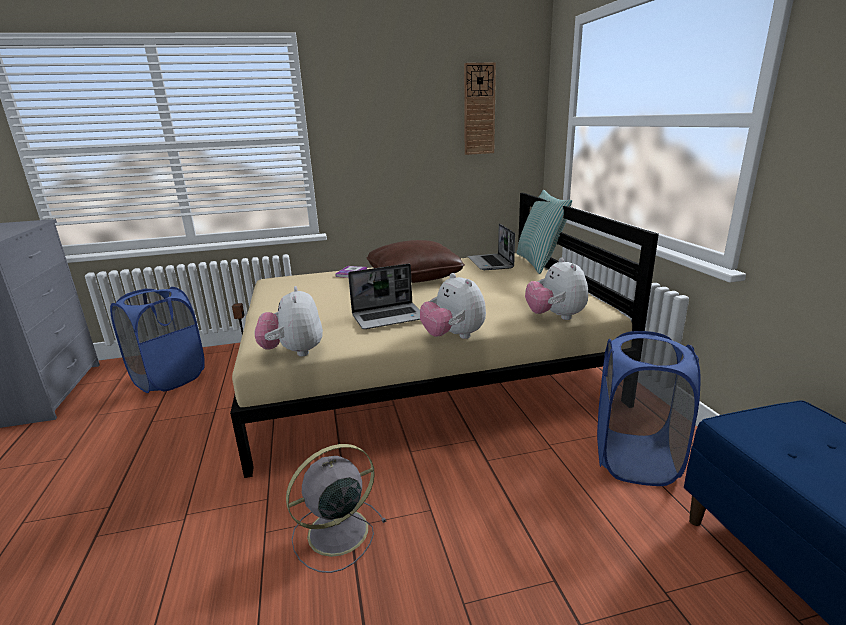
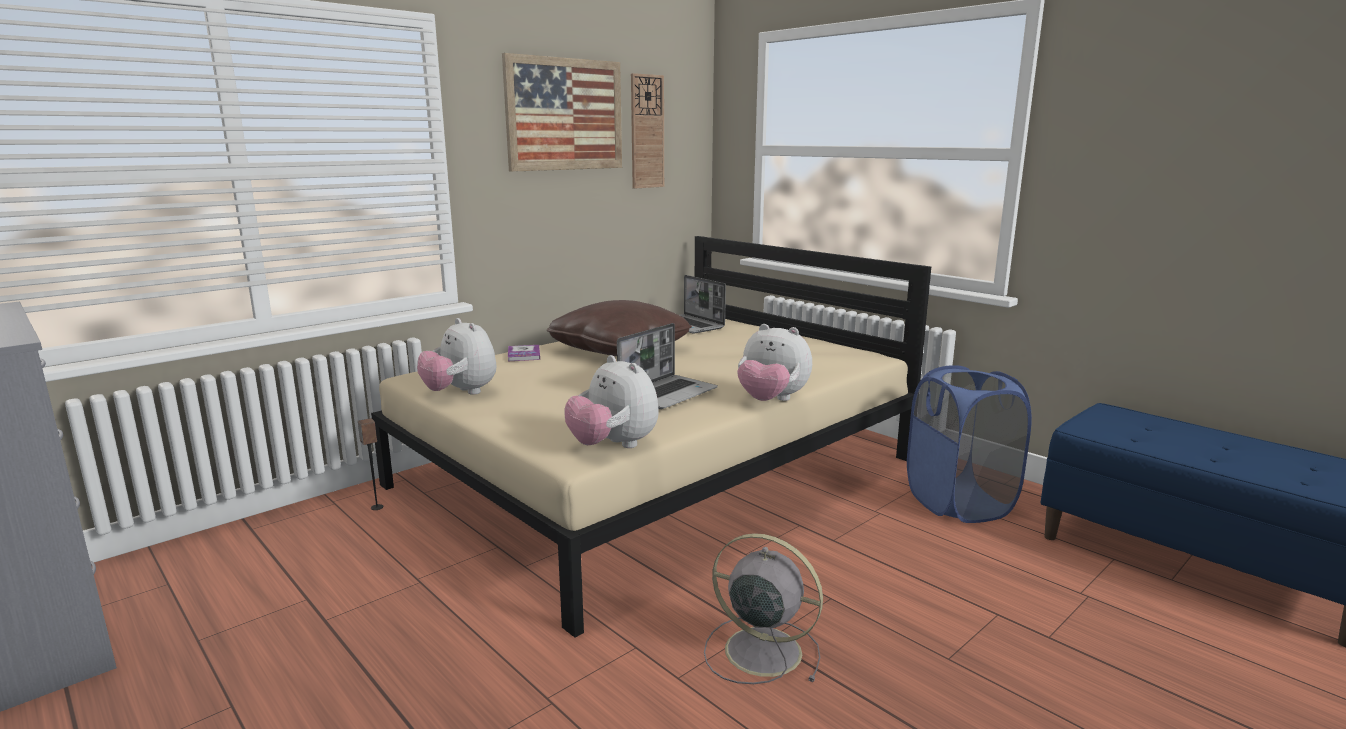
camera: 30 degrees left, 5 degrees down
blue laundry basket [110,287,205,393] -> none
grey fan [286,444,387,573] -> grey fan turned 90 degrees clockwise [704,533,823,684]
pillow [517,190,572,274] -> none
plush toy [525,257,588,320] -> plush toy moved to [417,318,496,395]
none -> picture [502,53,622,172]

